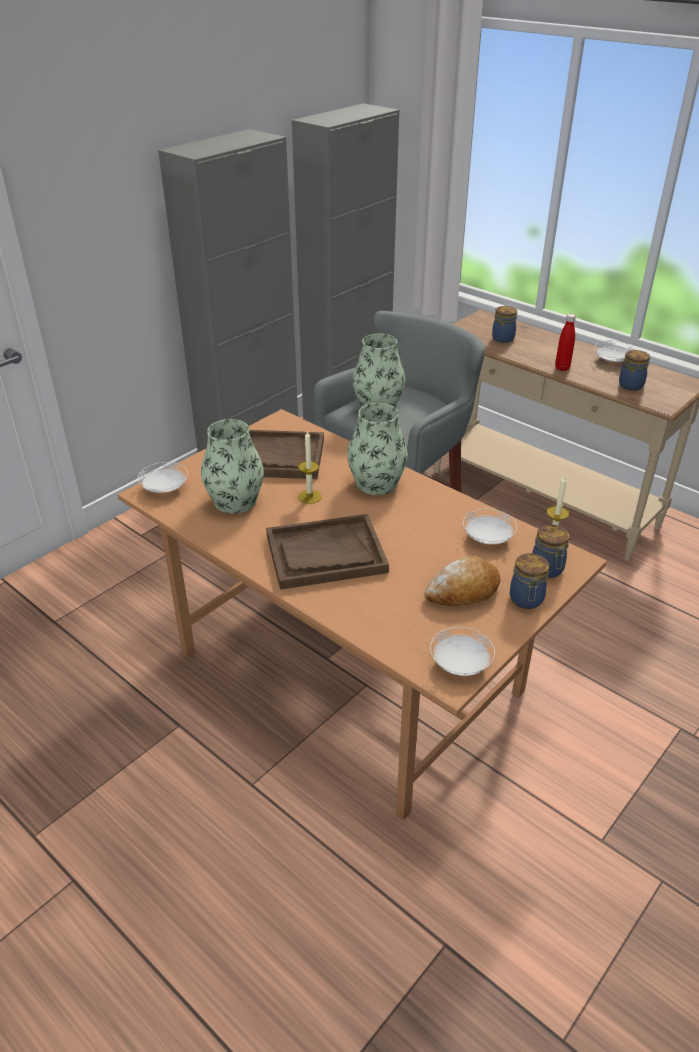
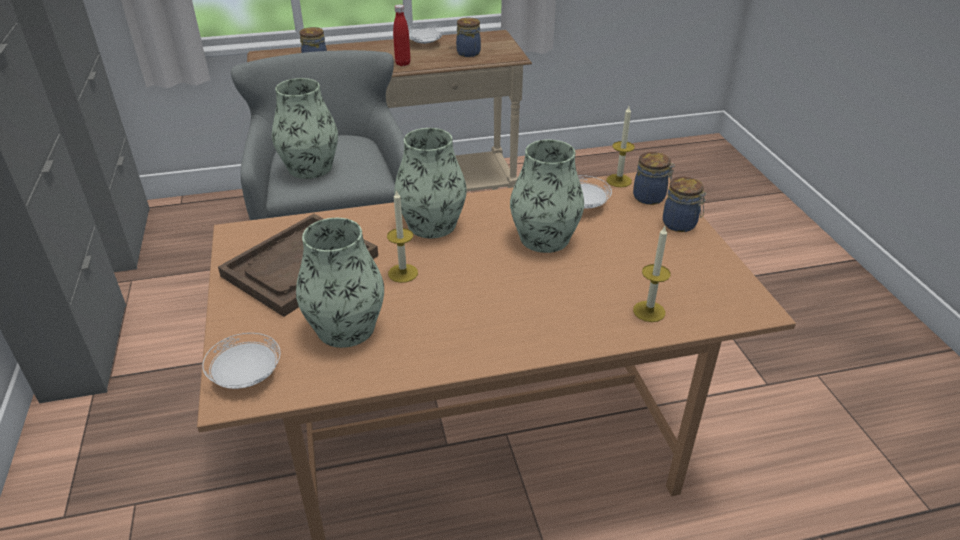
camera: 55 degrees left, 0 degrees up
brown tray [266,514,389,590] -> none
bread [424,556,500,606] -> none
white plate [430,627,495,676] -> none
none -> vase [510,140,584,253]
none -> candle [633,226,671,322]

